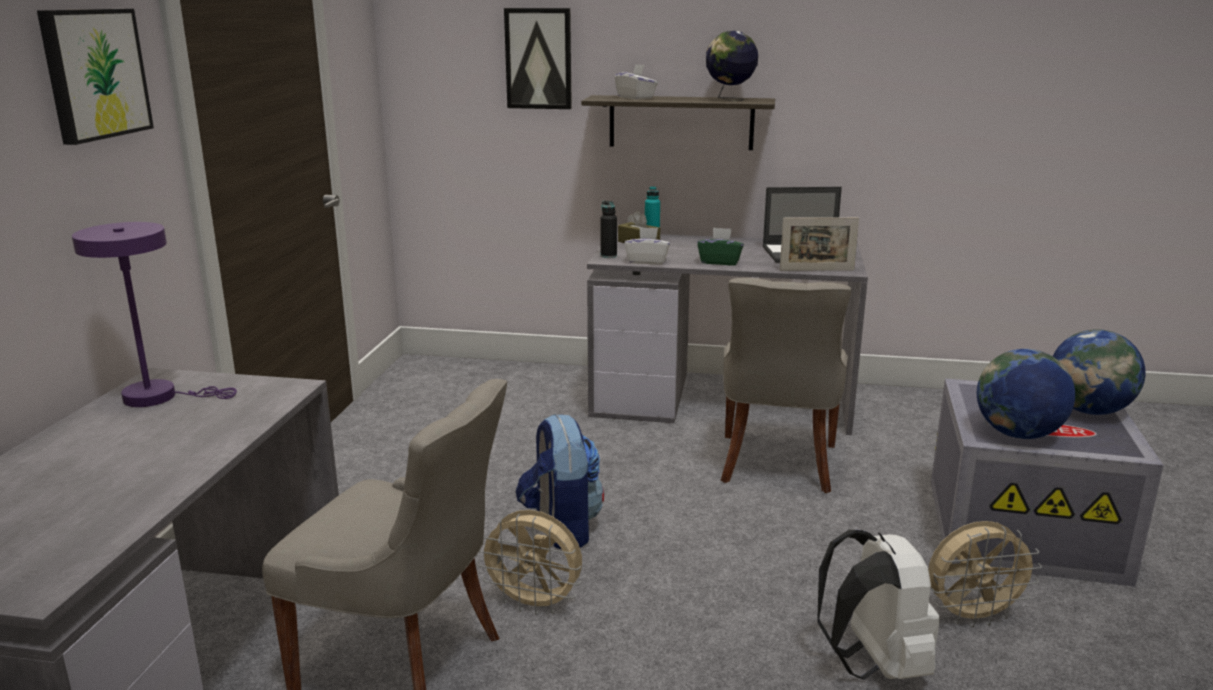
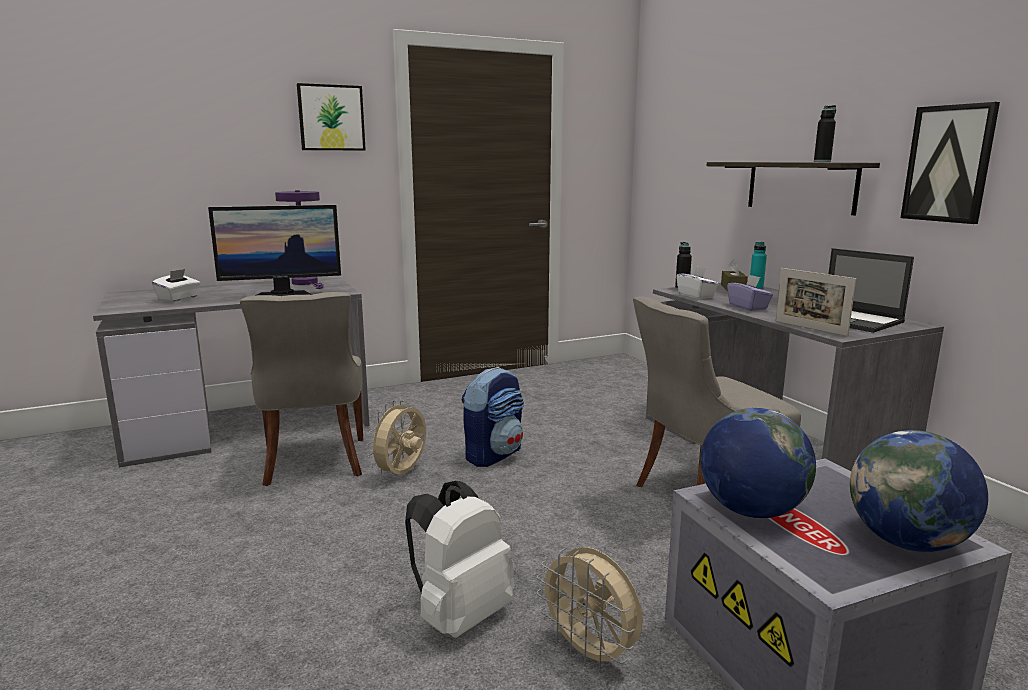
camera: 55 degrees right, 5 degrees down
beige fan [477,510,582,615] -> beige fan turned 45 degrees clockwise [367,400,426,476]
picture [504,8,572,109] -> picture moved to [901,102,1000,224]
white tissue box [614,64,658,100] -> white tissue box moved to [152,269,200,302]
green tissue box [697,227,744,265] -> purple tissue box [727,275,773,311]
globe [706,31,758,101] -> black bottle [814,105,836,162]
none -> monitor [208,205,341,296]

